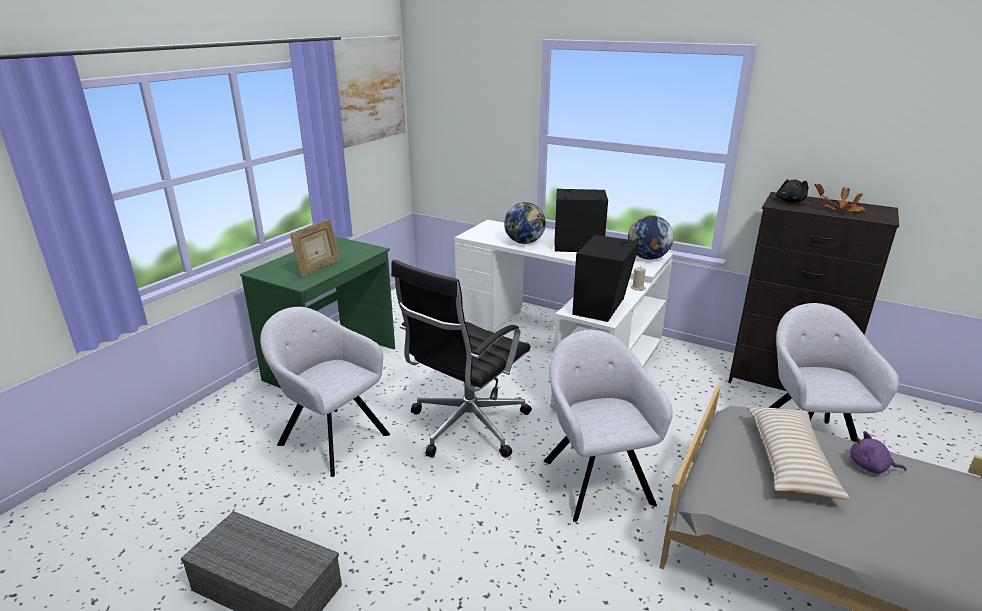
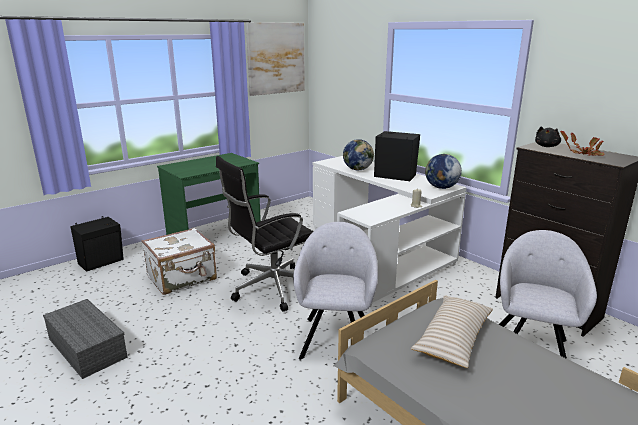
camera: 20 degrees right, 5 degrees down
grey armchair [260,307,390,477] -> white suitcase [141,228,217,295]
picture frame [290,219,340,277] -> none
black speaker [572,234,639,322] -> black speaker moved to [70,216,124,272]
purple plush toy [850,431,907,474] -> none

